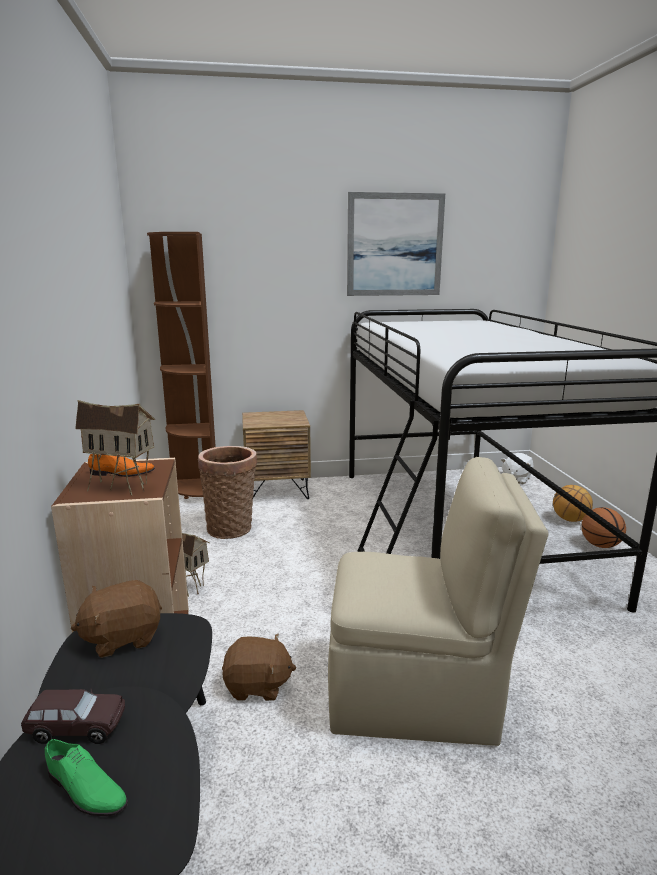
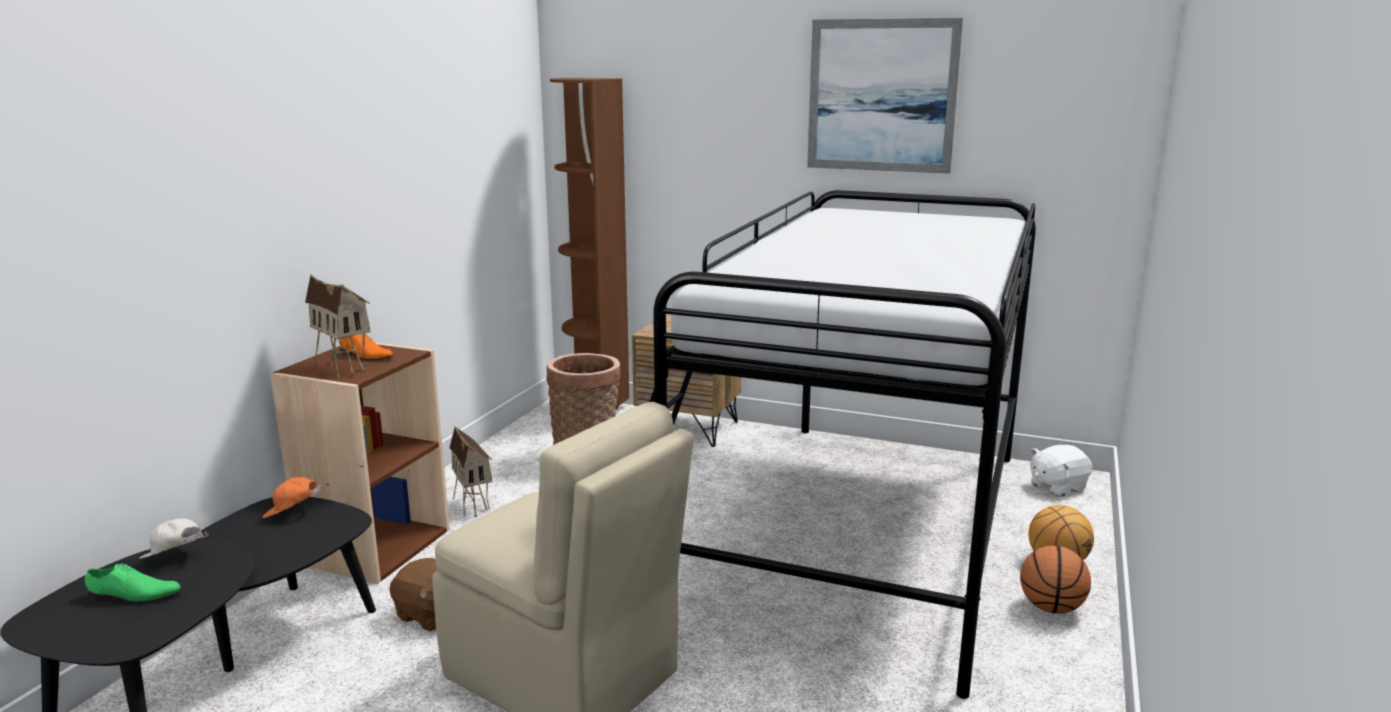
camera: 30 degrees right, 0 degrees up
brown toy car [21,688,125,744] -> white cap [139,518,208,559]
green shoe [45,739,128,816] -> green shoe turned 60 degrees counterclockwise [85,563,182,604]
brown plush toy [71,580,162,658] -> orange cap [262,477,330,518]

